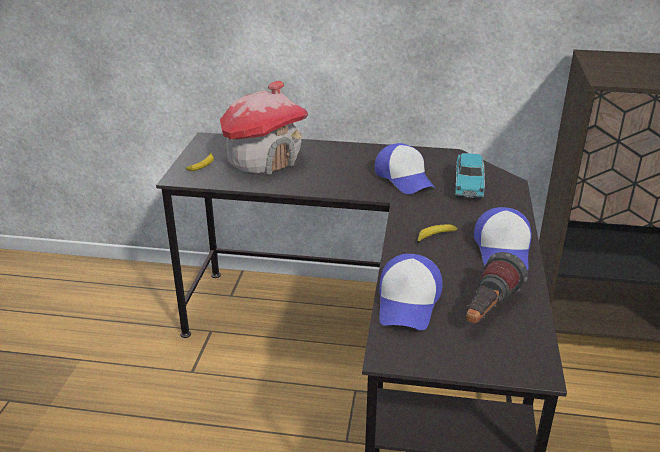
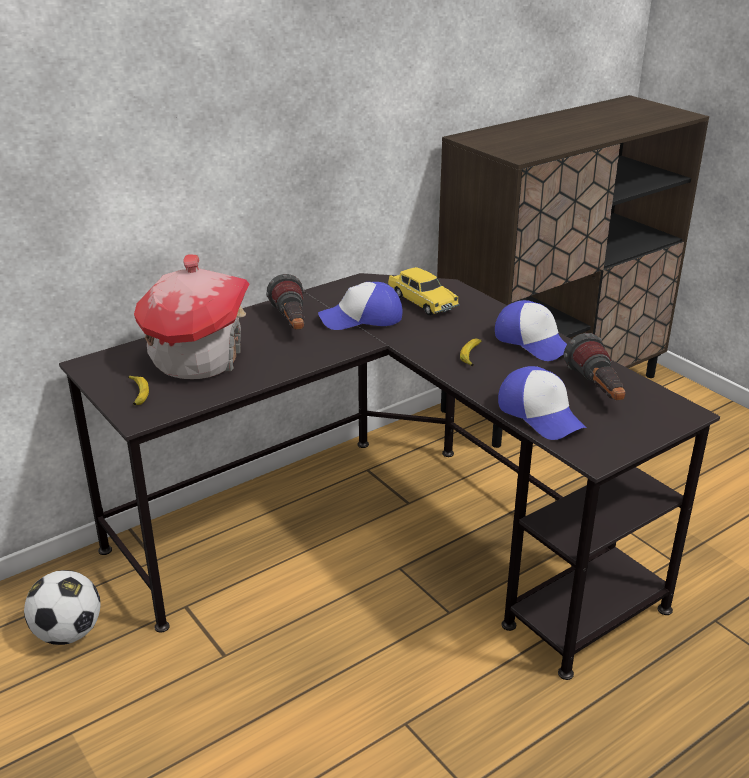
camera: 45 degrees left, 0 degrees up
cap [375,143,434,194] -> cap turned 150 degrees clockwise [318,282,403,330]
turquoise toy car [455,153,485,198] -> yellow toy car [388,267,459,316]
none -> football [24,570,101,645]
none -> flashlight [266,274,305,330]

